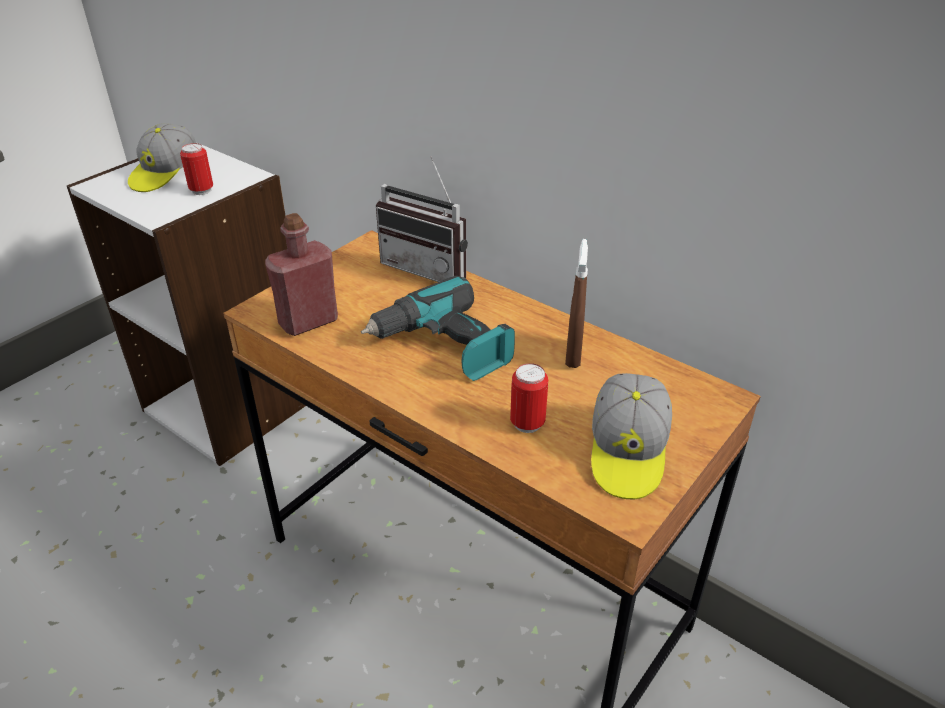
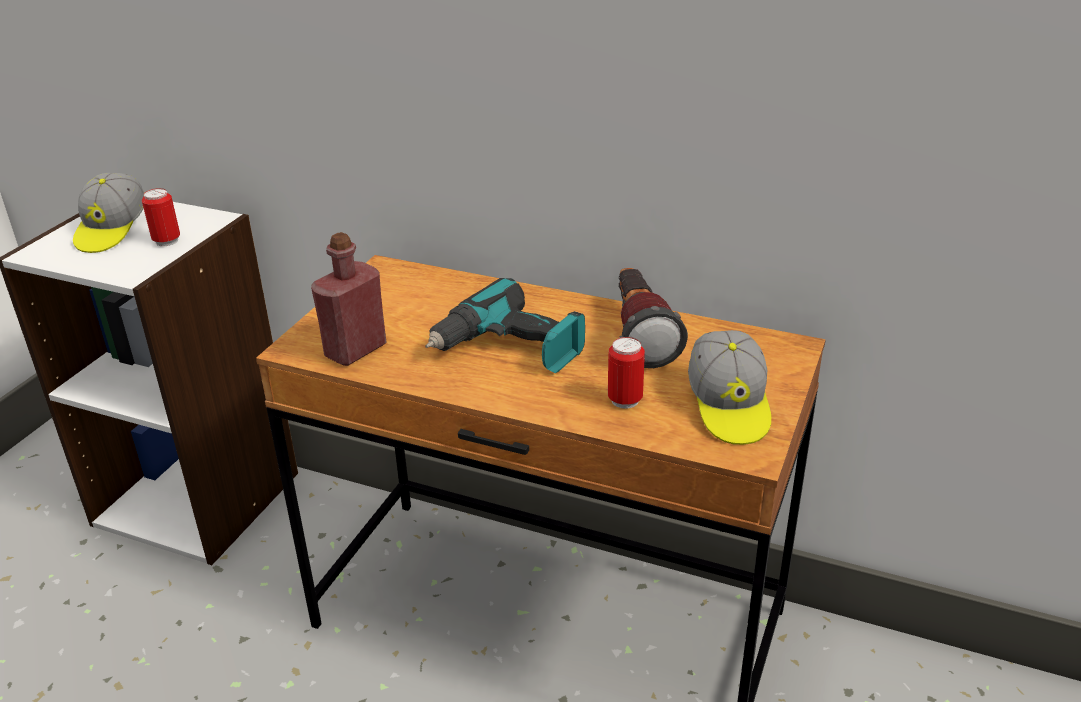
camera: 15 degrees left, 5 degrees down
radio [376,156,468,282] -> none
brown spray bottle [565,239,588,368] -> flashlight [618,268,688,368]

